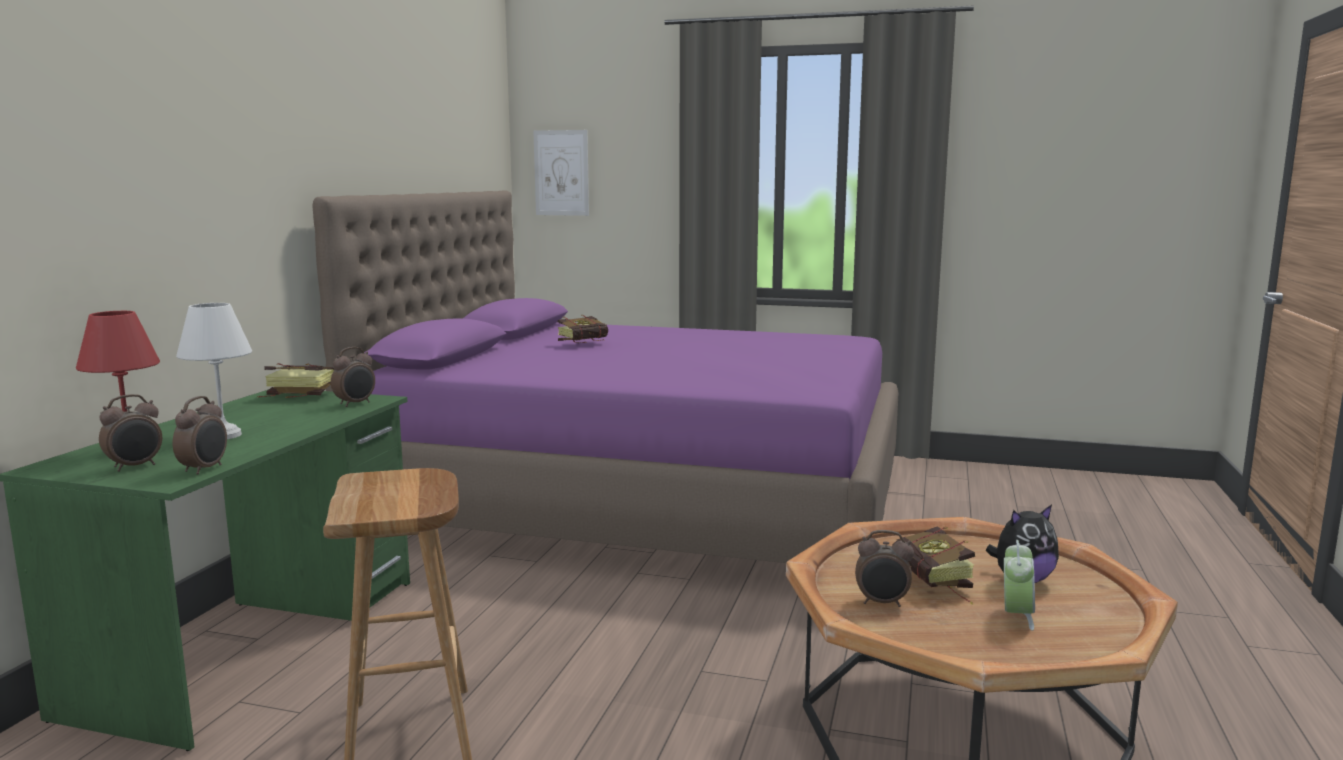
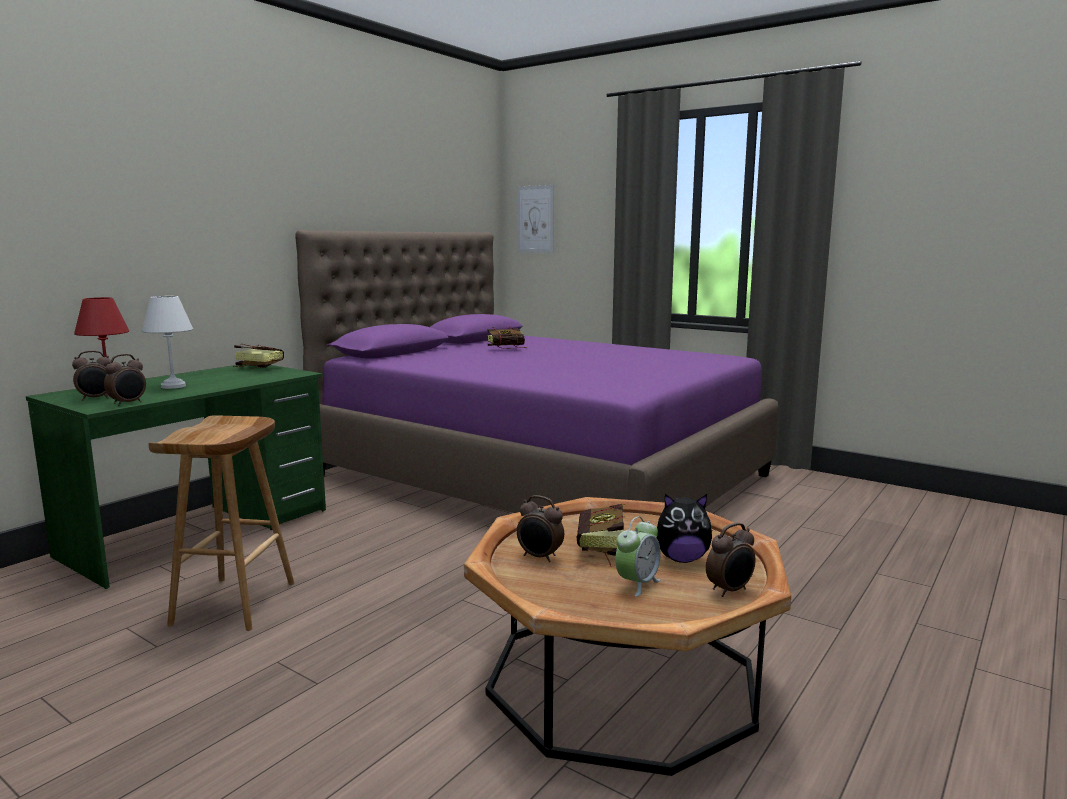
camera: 20 degrees right, 0 degrees up
alarm clock [331,347,375,407] -> alarm clock moved to [706,523,756,597]

